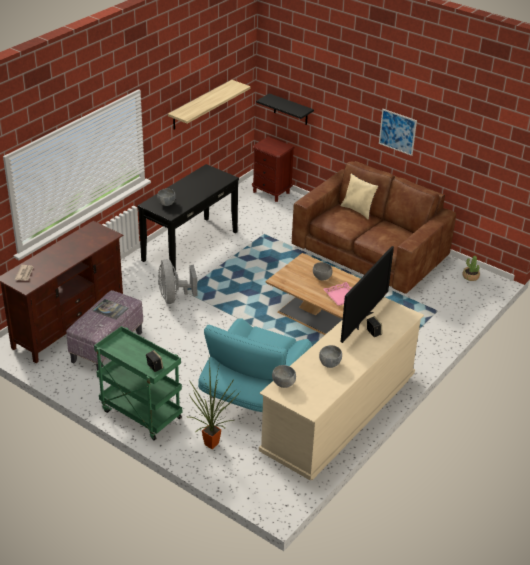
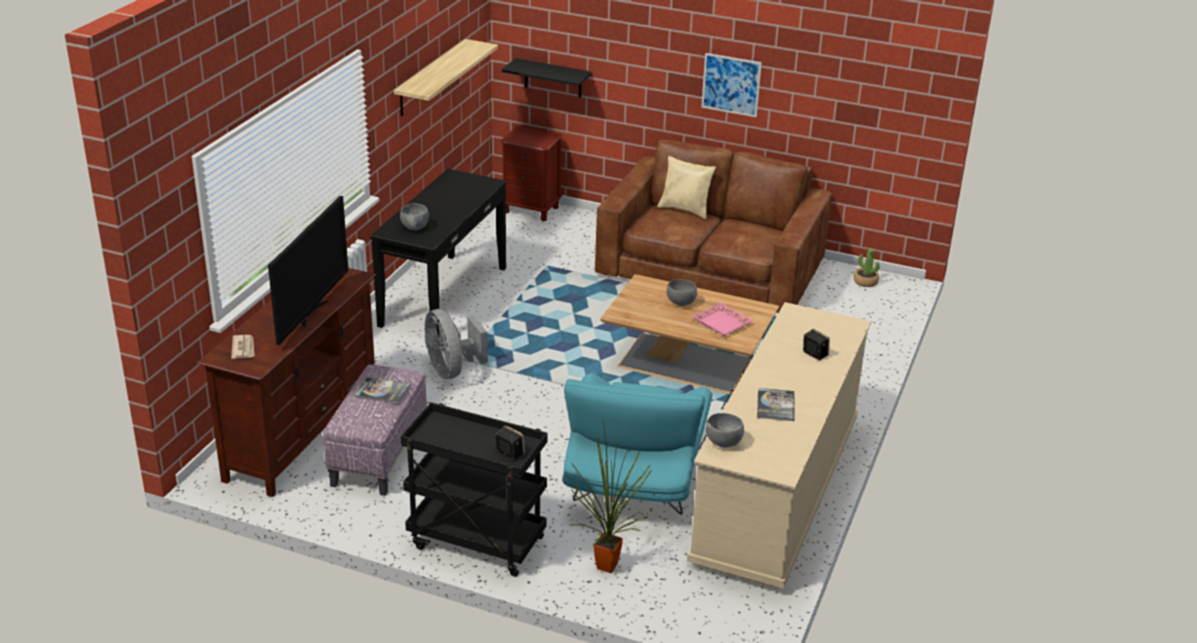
camera: 15 degrees left, 5 degrees down
green cart [94,326,182,441] -> black cart [401,402,548,577]
grey bowl [319,345,342,368] -> book [757,388,794,421]
television [341,246,394,343] -> television moved to [268,196,349,345]

